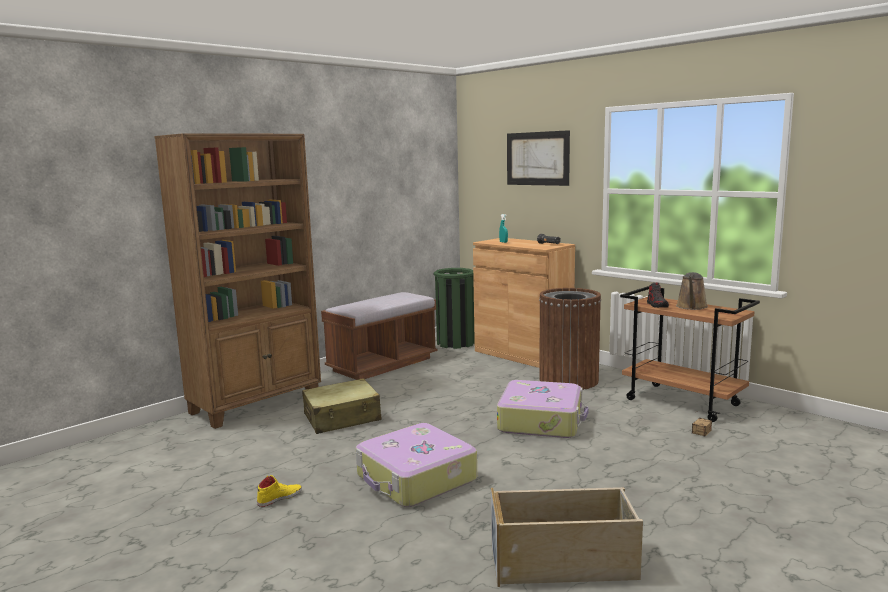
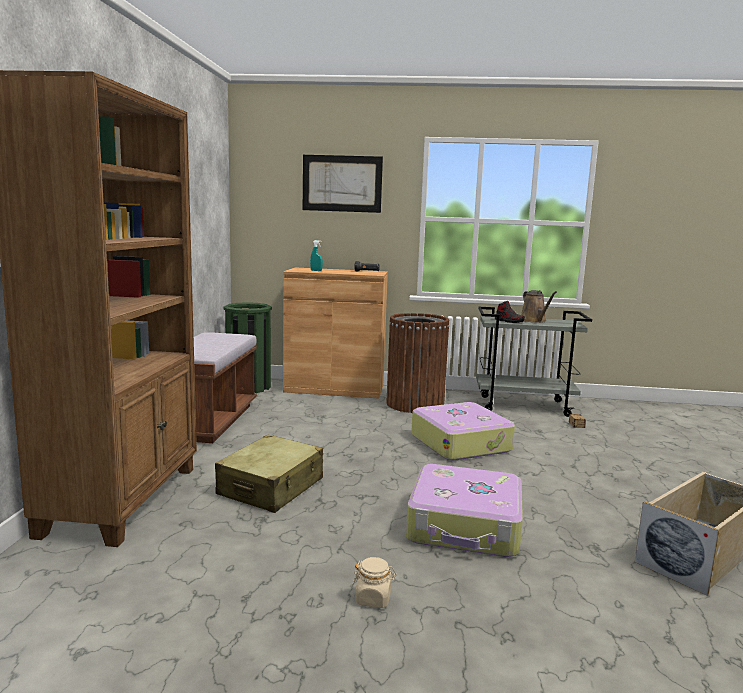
camera: 40 degrees left, 0 degrees up
yellow shoe [257,475,302,507] -> beige jar [352,557,396,608]
brown cart [620,286,760,422] -> grey cart [476,307,592,417]

